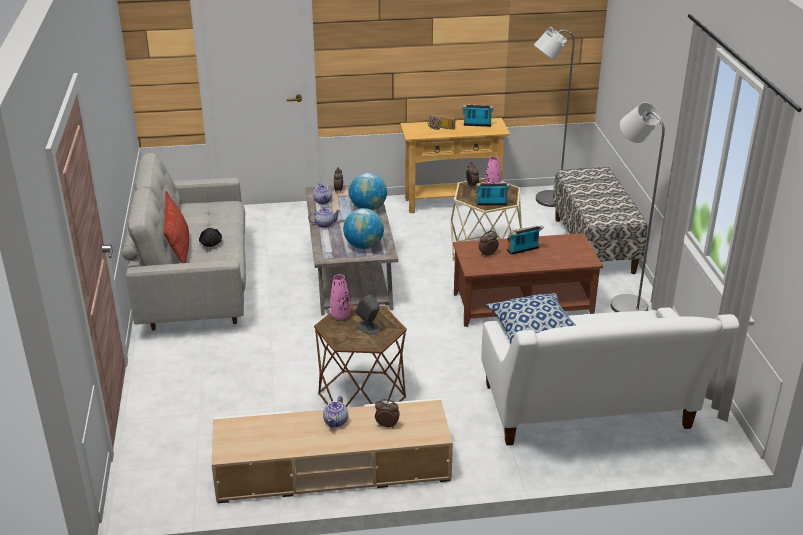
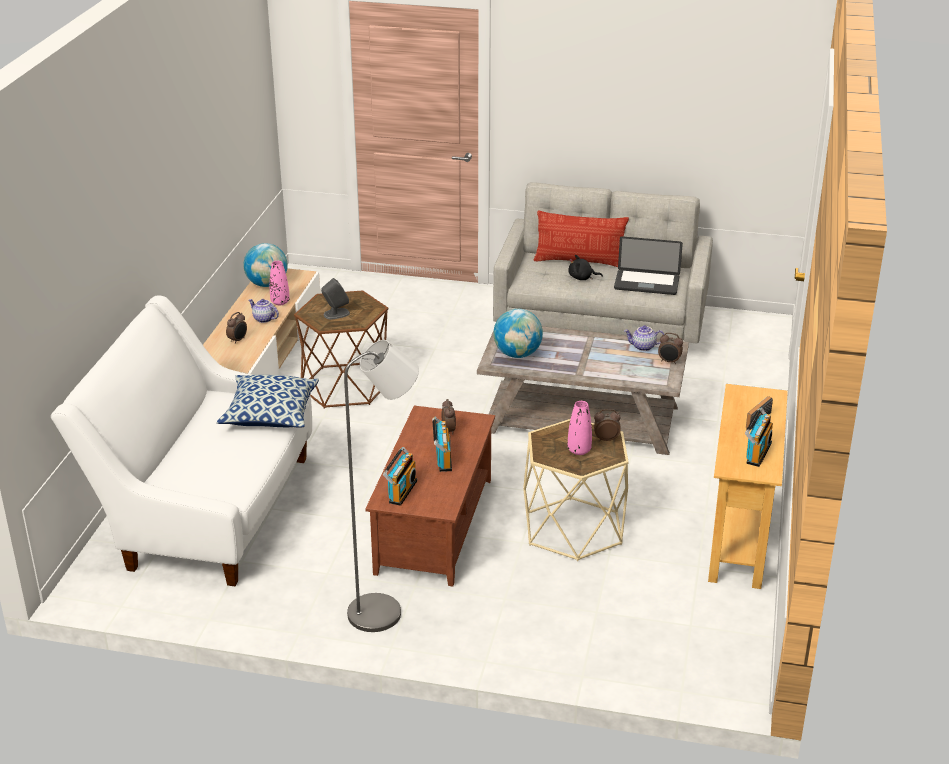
camera: 110 degrees right, 0 degrees up
teapot [308,207,341,228] -> none
pink vase [330,274,350,320] -> pink vase moved to [270,261,290,305]
globe [349,173,387,210] -> globe moved to [243,243,288,287]
radio [475,182,510,206] -> radio moved to [383,447,417,506]
grey floor lamp [534,26,575,207] -> none
bench [552,167,647,274] -> none
none -> laptop [614,236,683,295]

